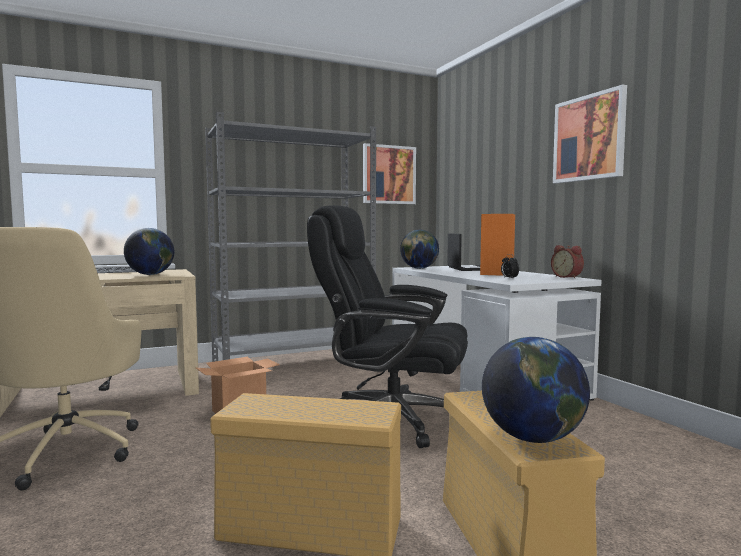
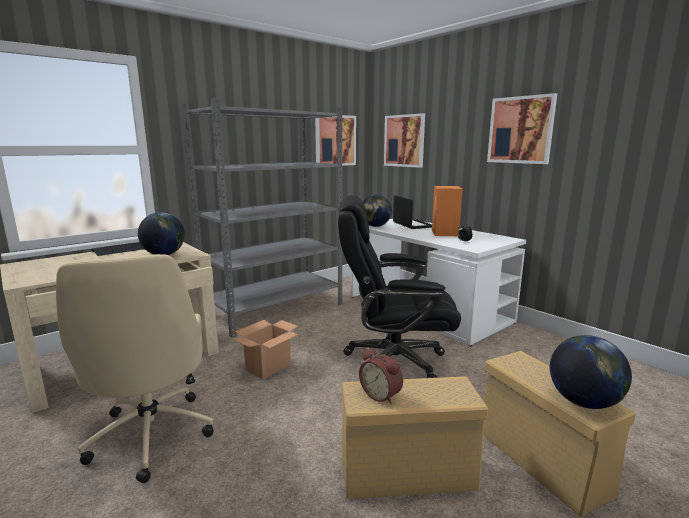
camera: 15 degrees left, 10 degrees up
alarm clock [551,245,584,278] -> alarm clock moved to [359,348,403,404]
none -> picture [384,113,425,168]

